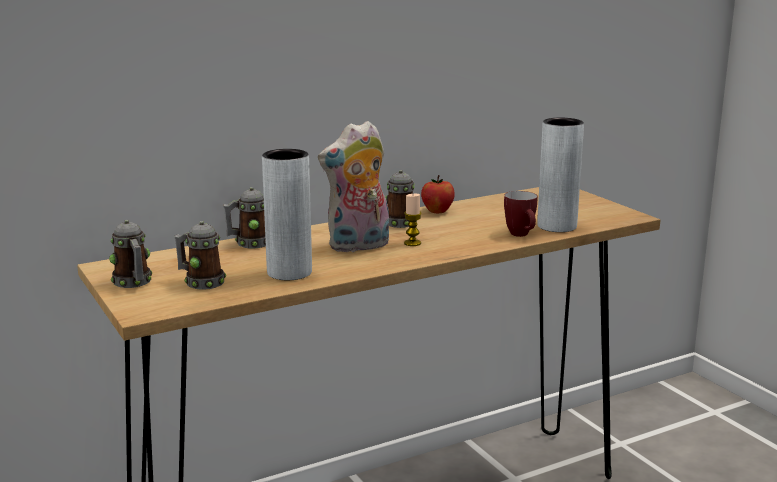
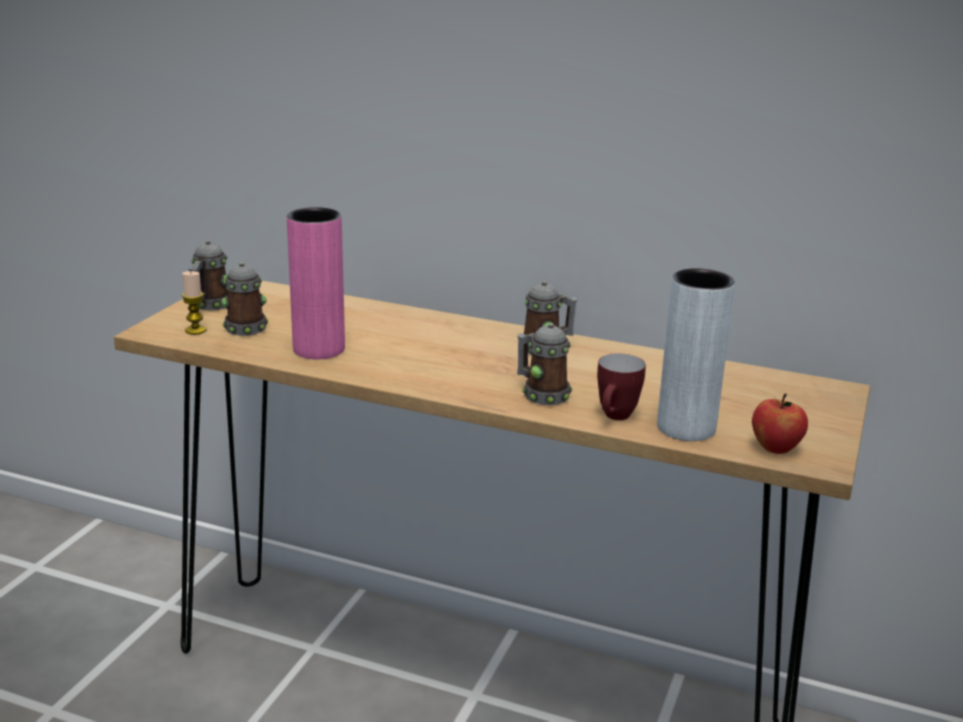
camera: 50 degrees right, 5 degrees up
mug [223,187,266,248] -> mug moved to [517,323,572,405]
grey vase [262,149,312,280] -> pink vase [287,207,345,360]
plush toy [318,121,389,252] -> none
candle [404,194,422,246] -> candle moved to [182,271,206,335]
apple [421,175,455,213] -> apple moved to [752,394,808,454]

